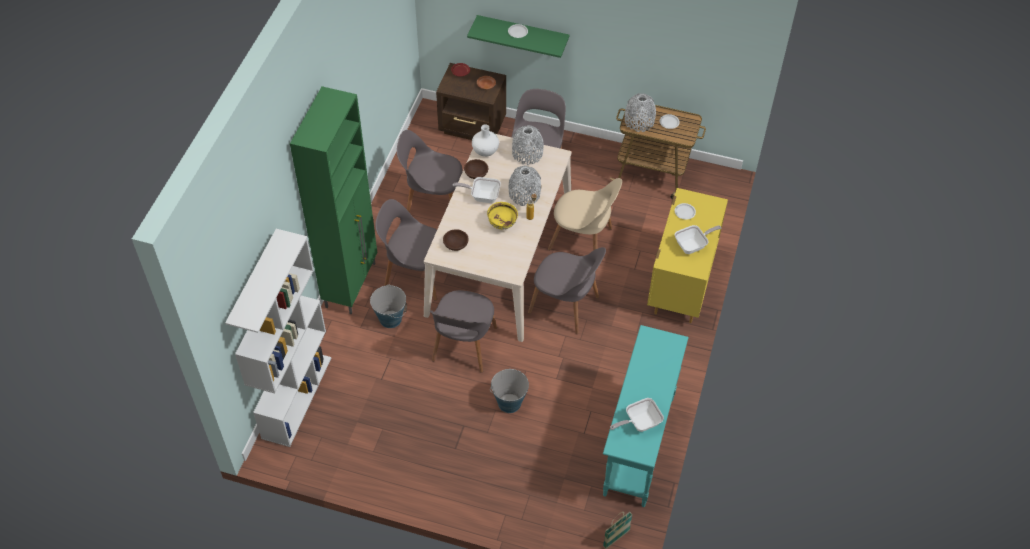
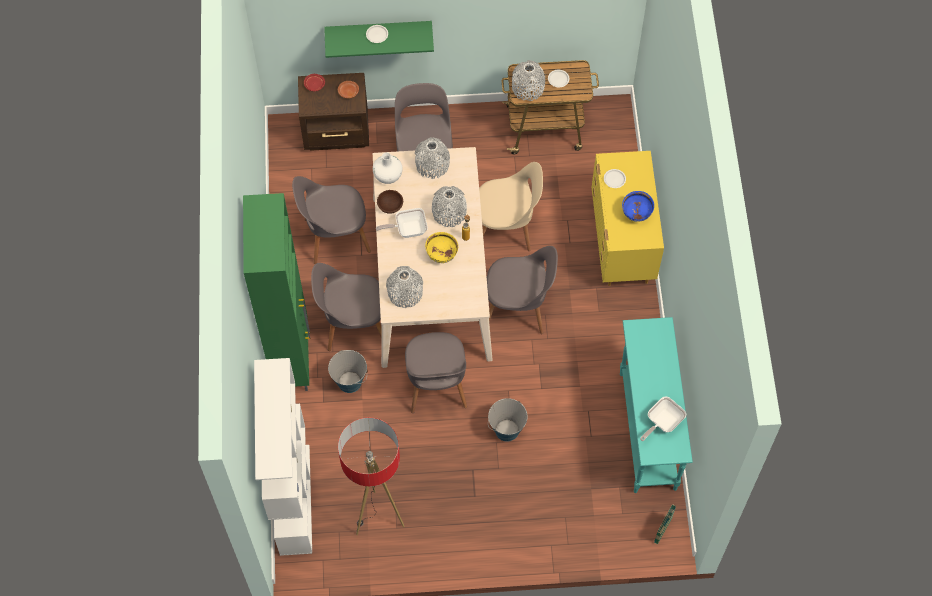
camera: 20 degrees left, 10 degrees up
brown bowl [443,229,469,251] -> grey vase [386,266,423,308]
frying pan [675,225,721,254] -> blue bowl [622,191,654,222]
none -> floor lamp [338,418,405,535]

